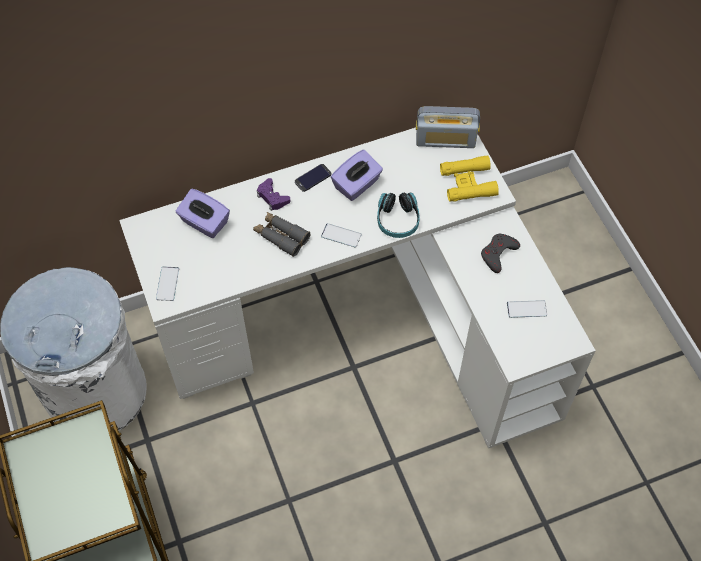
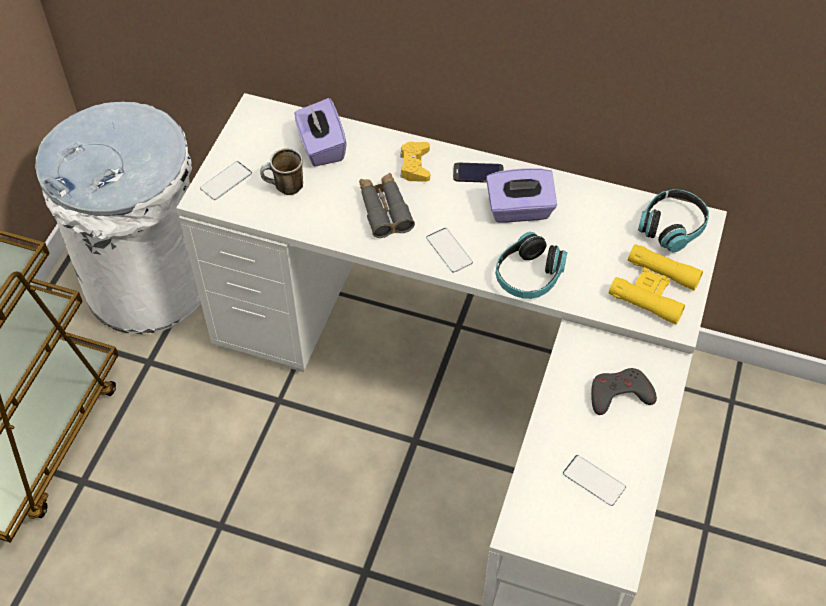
camera: 40 degrees right, 5 degrees down
purple game controller [257,178,290,211] -> yellow game controller [400,142,430,182]
radio [416,106,480,148] -> headphones [638,189,709,253]
none -> mug [260,148,303,195]

